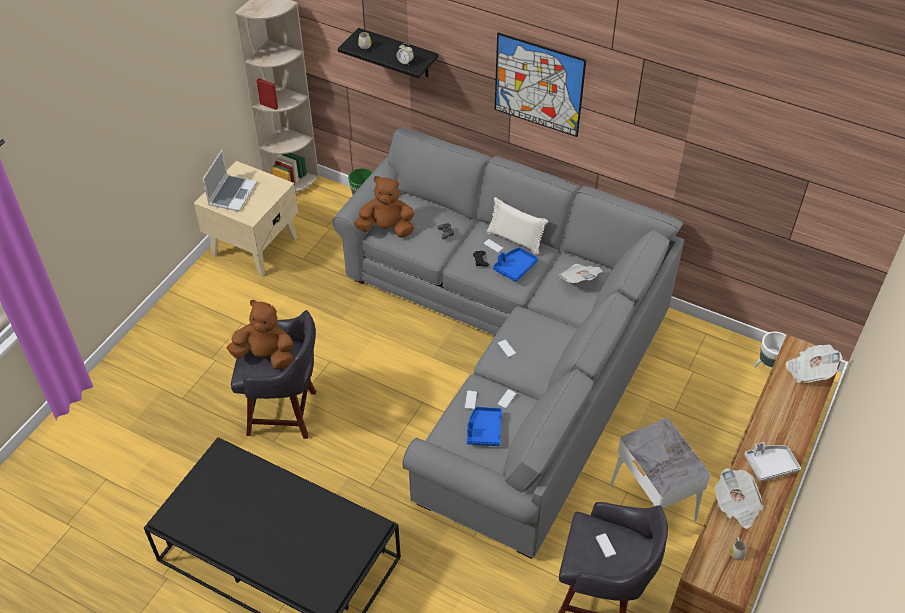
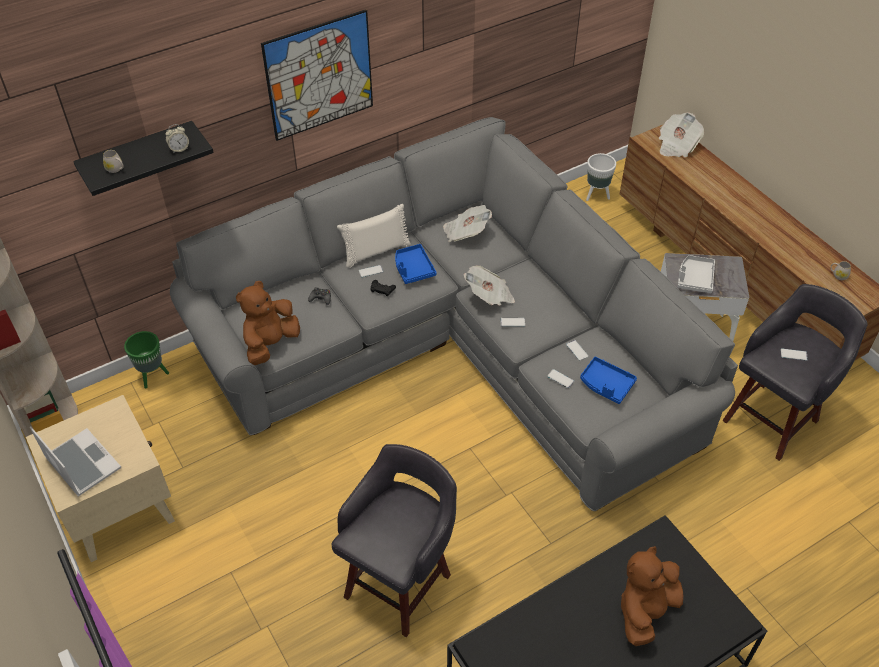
camera: 60 degrees left, 0 degrees up
brown plush toy [227,300,293,369] -> brown plush toy moved to [621,546,683,646]
newspaper [715,468,764,529] -> newspaper moved to [464,265,515,306]
grey tray [744,442,801,482] -> grey tray moved to [678,255,715,293]

